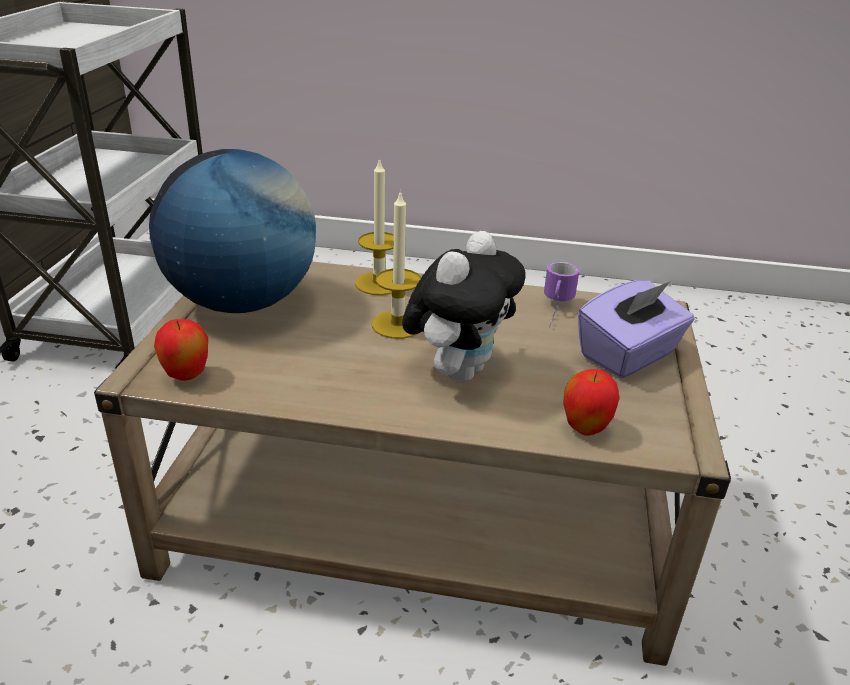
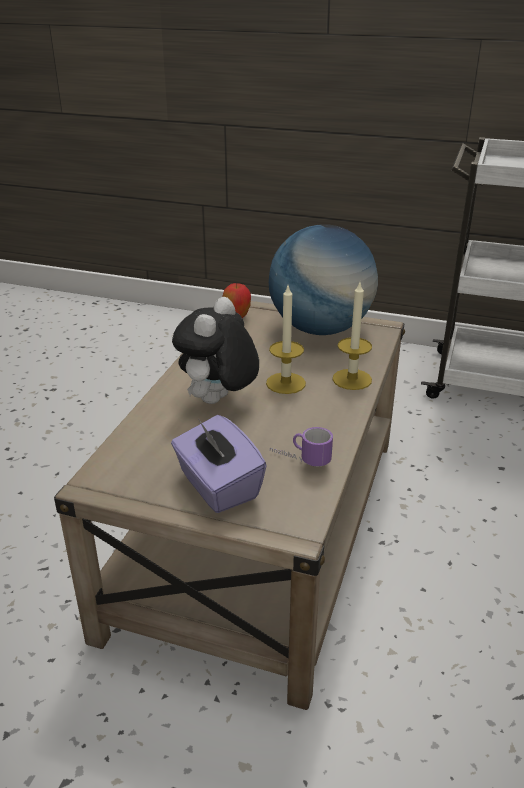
camera: 100 degrees right, 0 degrees up
plush toy [402,231,526,383] -> plush toy turned 75 degrees clockwise [172,297,259,404]
apple [563,369,619,436] -> none

